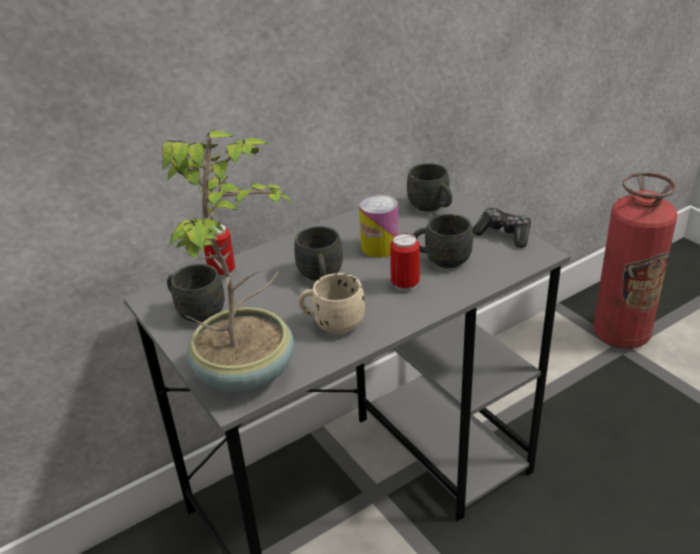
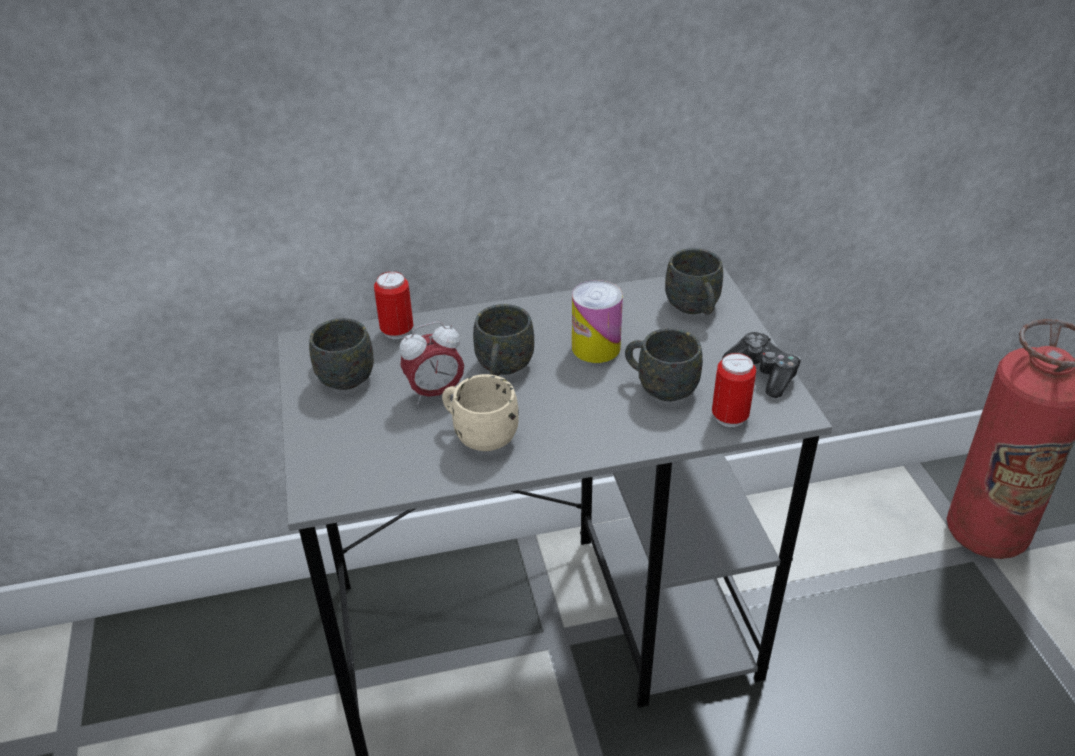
camera: 20 degrees right, 5 degrees up
potted plant [162,130,294,394] -> none
can [390,233,420,291] -> can moved to [712,353,756,427]
none -> alarm clock [399,322,464,404]

